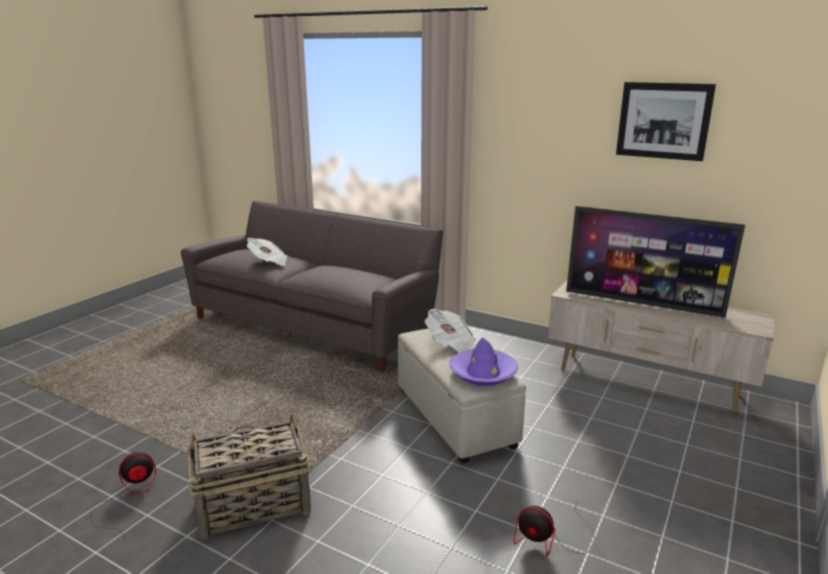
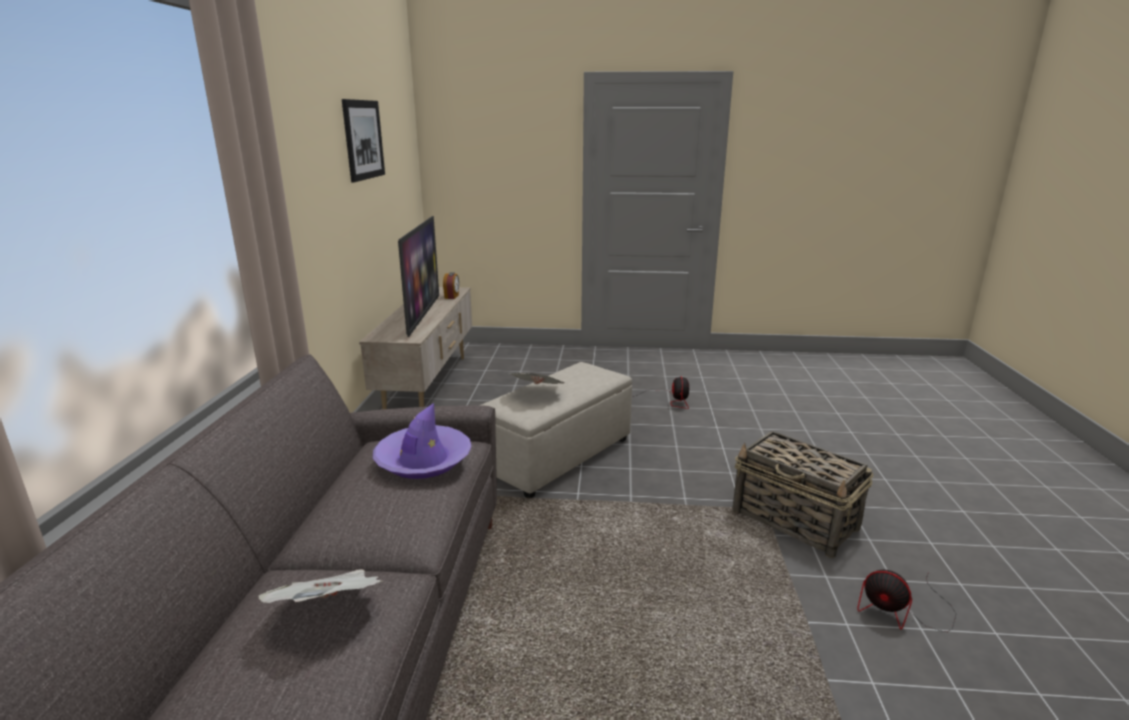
camera: 115 degrees left, 0 degrees up
purple hat [449,337,519,386] -> purple hat moved to [373,403,472,479]
none -> alarm clock [443,272,459,299]

